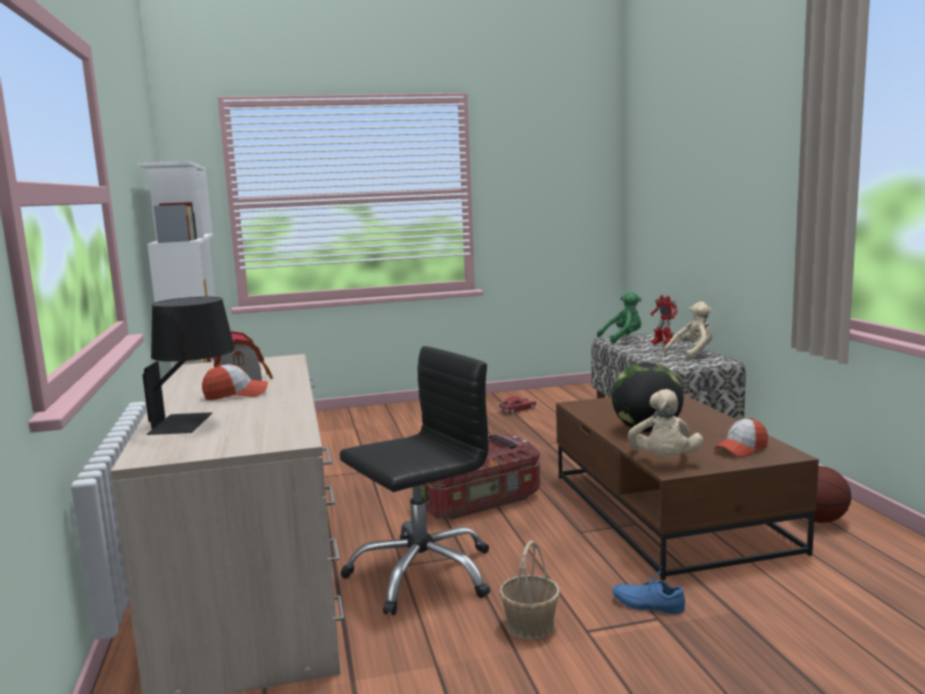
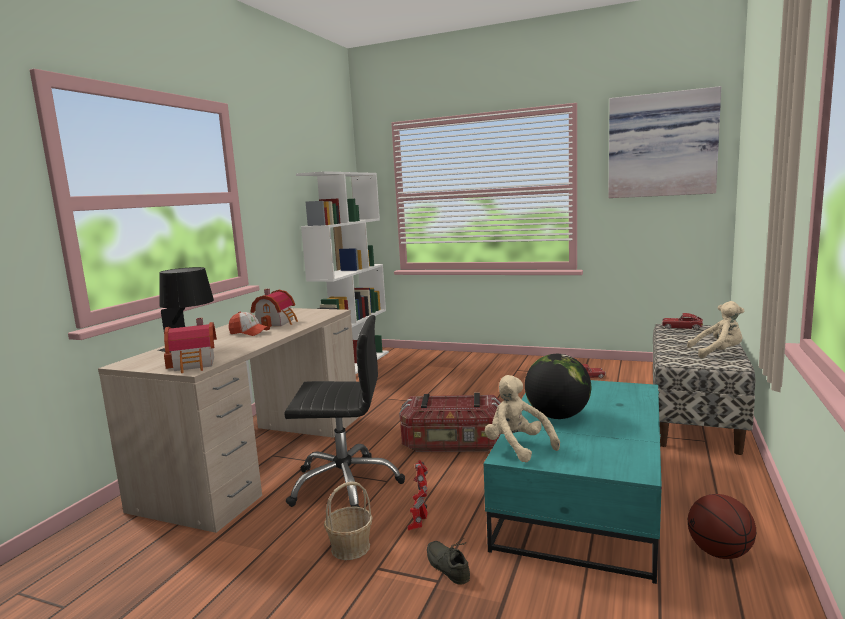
camera: 35 degrees right, 0 degrees up
brown coffee table [556,394,819,580] -> turquoise coffee table [483,380,662,584]
green plush toy [597,292,642,344] -> toy car [662,313,704,330]
blue shoe [612,567,685,614] -> grey shoe [427,538,470,585]
beige plush toy [628,389,703,457] -> beige plush toy turned 105 degrees clockwise [485,375,560,463]
toy robot [650,295,678,344] -> toy robot moved to [407,460,428,531]
cap [714,418,768,457] -> none
none -> toy house [164,318,217,373]
none -> picture [608,86,721,198]

